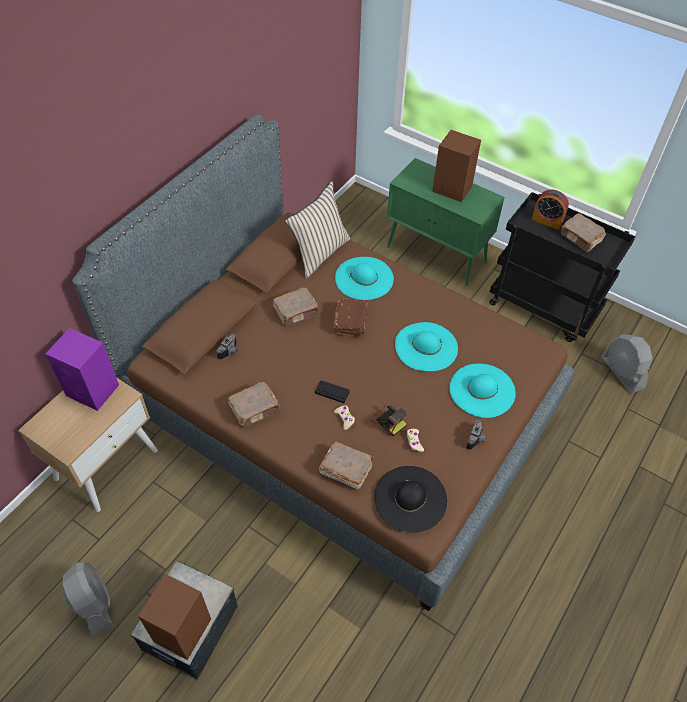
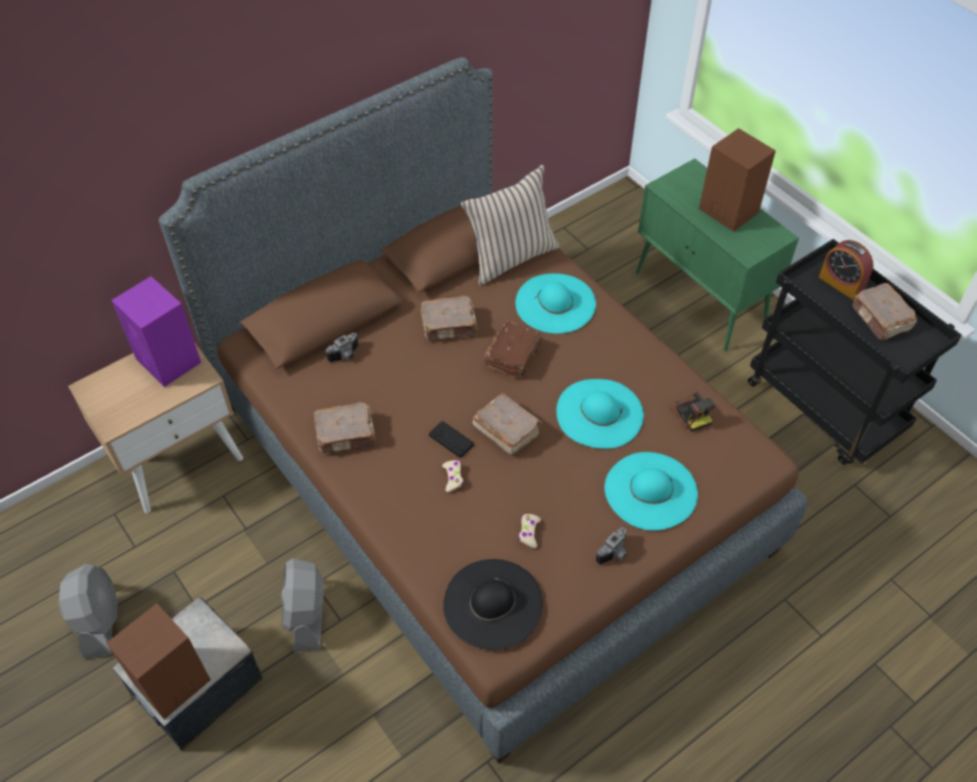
camera: 20 degrees right, 0 degrees up
brown book [319,441,374,489] -> brown book moved to [473,393,542,454]
camera [371,404,407,437] -> camera moved to [669,391,715,432]
grey fan [602,334,653,394] -> grey fan moved to [281,558,324,652]

